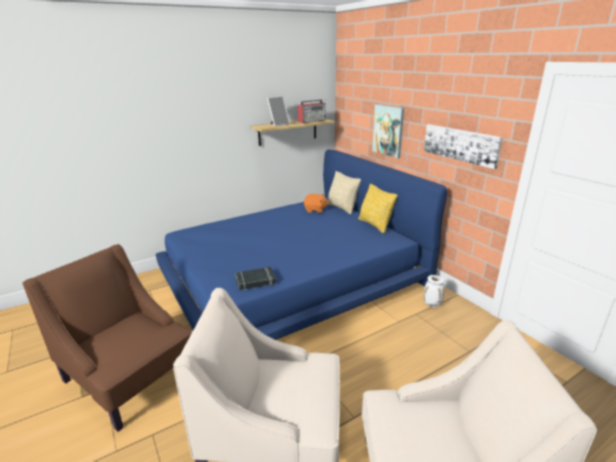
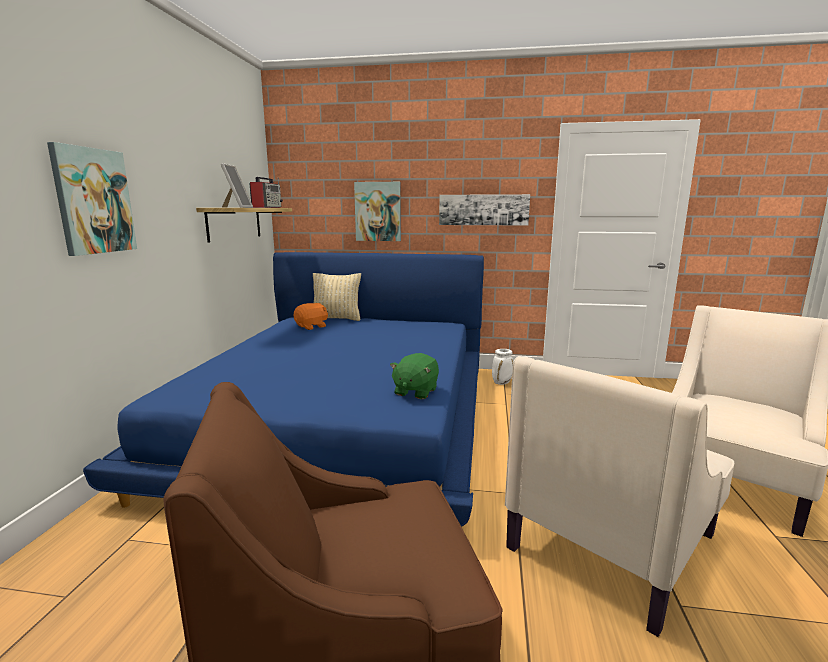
camera: 50 degrees left, 10 degrees down
black book [235,267,276,290] -> green plush toy [390,353,439,399]
yellow pillow [358,184,397,233] -> none
none -> picture [47,142,137,256]

